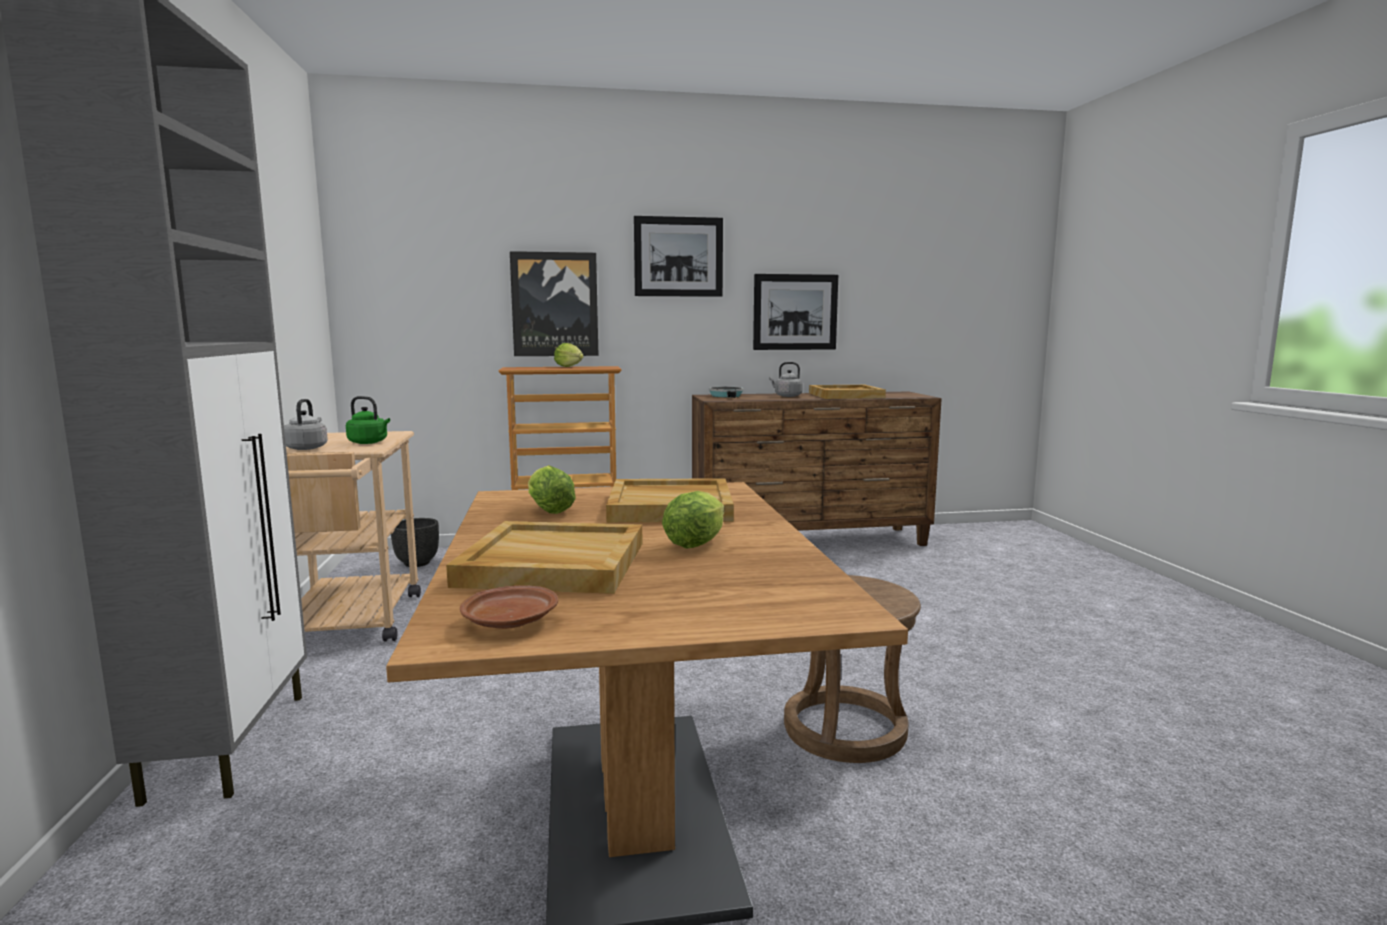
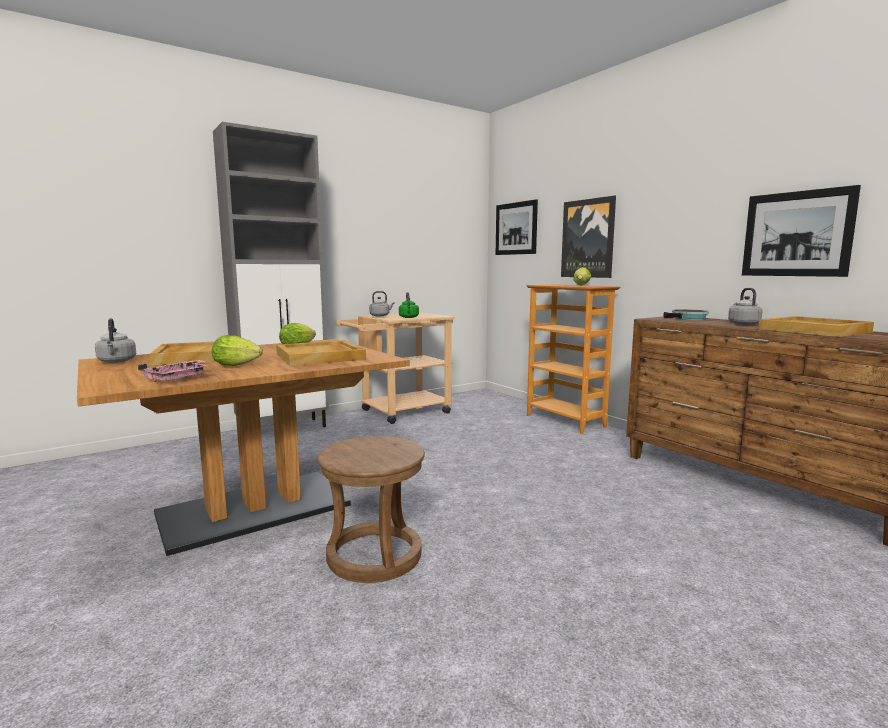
camera: 65 degrees right, 0 degrees up
black planter [391,518,439,567] -> none
brown plate [460,585,558,629] -> grey kettle [95,318,137,363]
picture [634,216,723,297] -> picture moved to [496,199,538,255]
none -> pink tray [138,360,208,382]

